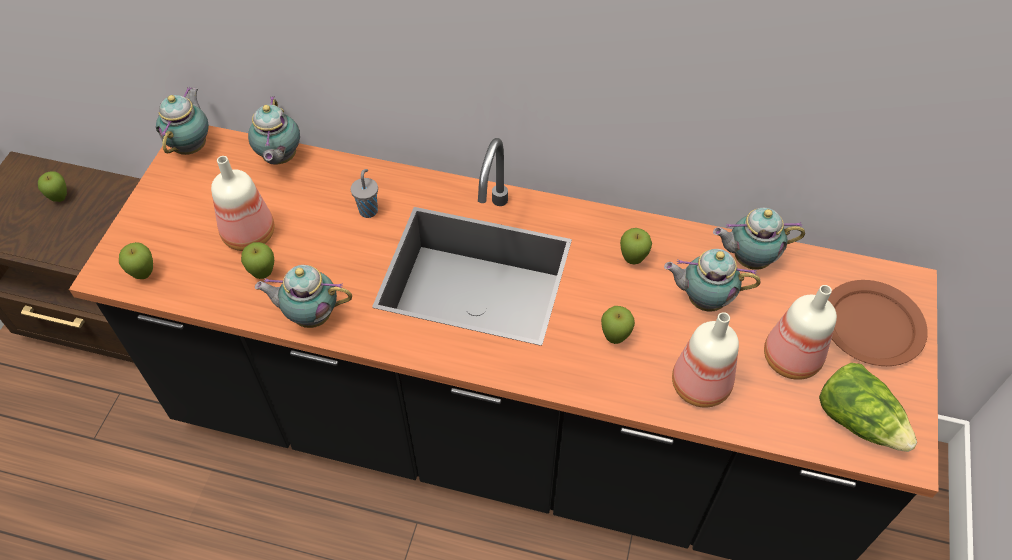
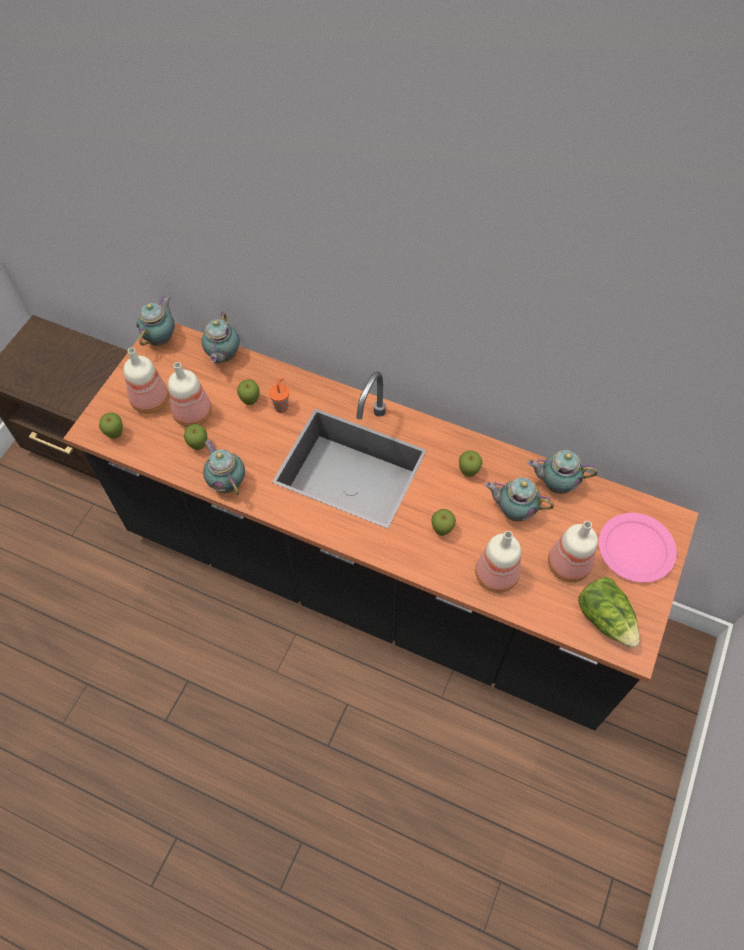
camera: 10 degrees right, 5 degrees up
apple [38,171,67,202] -> apple moved to [237,379,259,405]
teapot [255,265,352,328] -> teapot turned 45 degrees clockwise [203,440,245,495]
grey cup [351,169,378,218] -> orange cup [269,378,289,413]
brown plate [828,280,928,366] -> pink plate [599,513,677,583]
none -> bottle [124,348,169,414]

